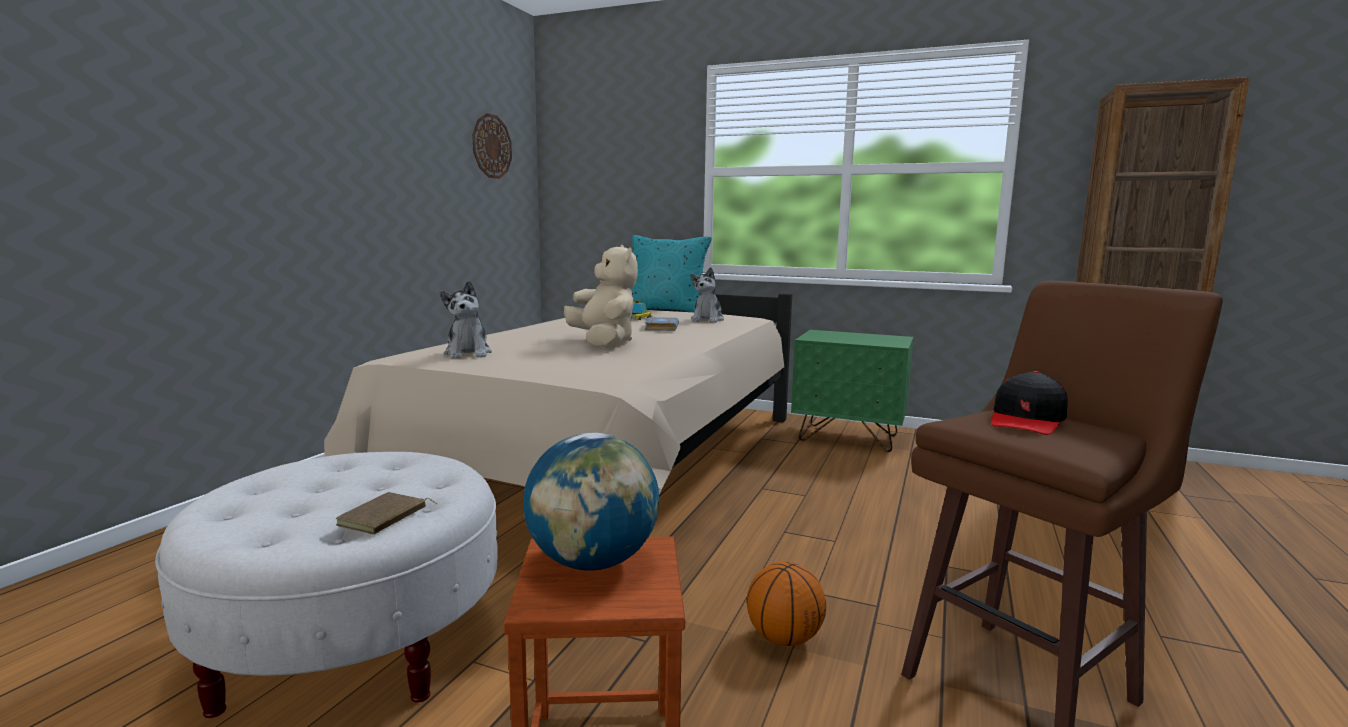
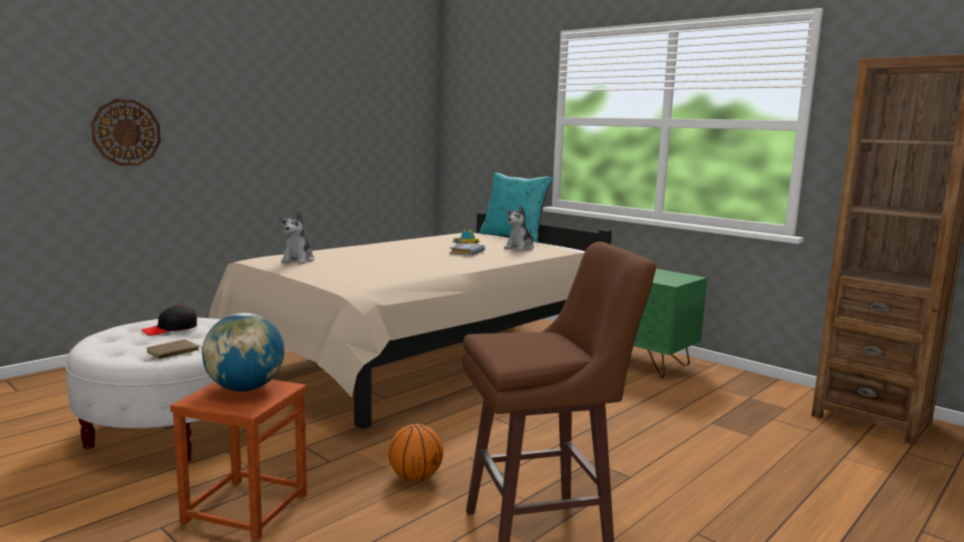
camera: 20 degrees right, 0 degrees up
wall clock [472,113,512,179] -> wall clock moved to [91,99,161,166]
beige plush toy [564,245,638,348] -> none
black cap [991,371,1068,435] -> black cap moved to [142,305,197,336]

